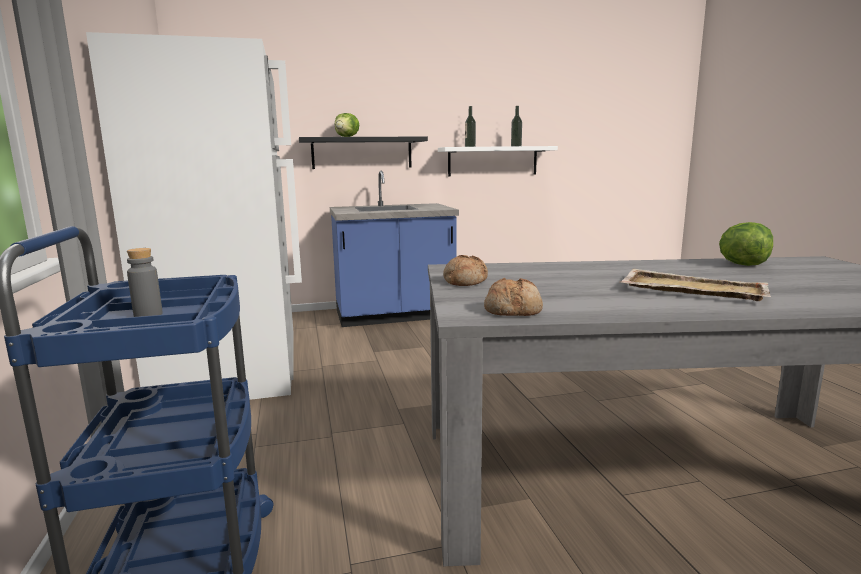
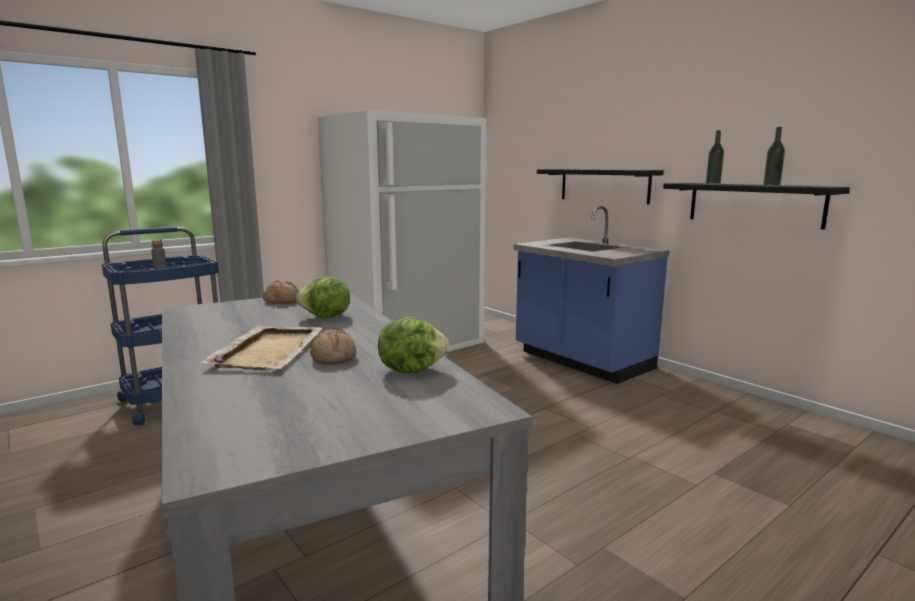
camera: 65 degrees right, 0 degrees up
lettuce [335,113,359,137] -> lettuce moved to [296,277,350,318]
white shelf [438,146,558,177] -> black shelf [663,183,850,230]
bread [484,278,543,316] -> bread moved to [310,328,356,364]

